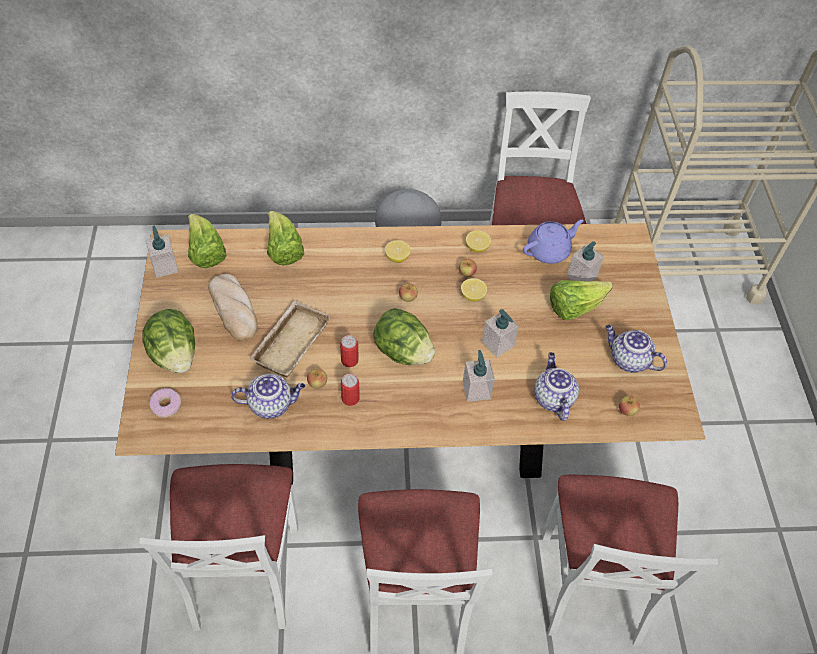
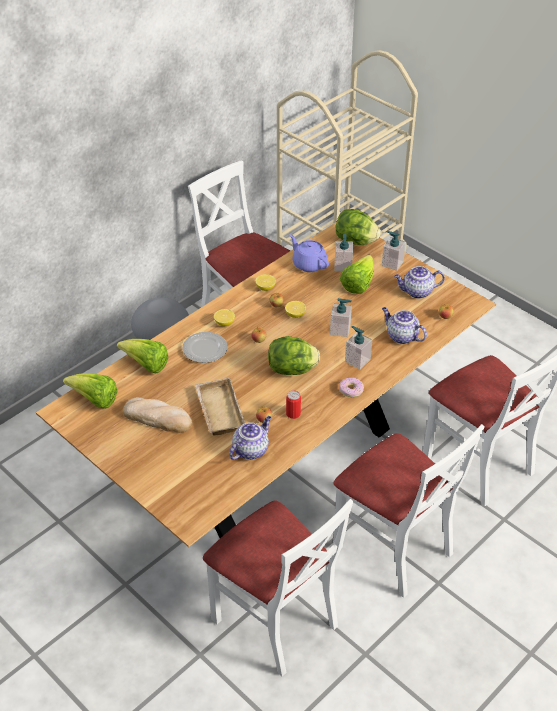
camera: 40 degrees left, 10 degrees down
lettuce [142,309,195,373] -> lettuce moved to [336,209,381,245]
soap dispenser [146,225,179,278] -> soap dispenser moved to [382,231,406,271]
donut [149,388,181,418] -> donut moved to [339,378,364,397]
can [340,335,359,367] -> none
purple teapot [523,220,584,264] -> purple teapot turned 60 degrees counterclockwise [290,234,329,272]
none -> plate [182,332,228,363]

